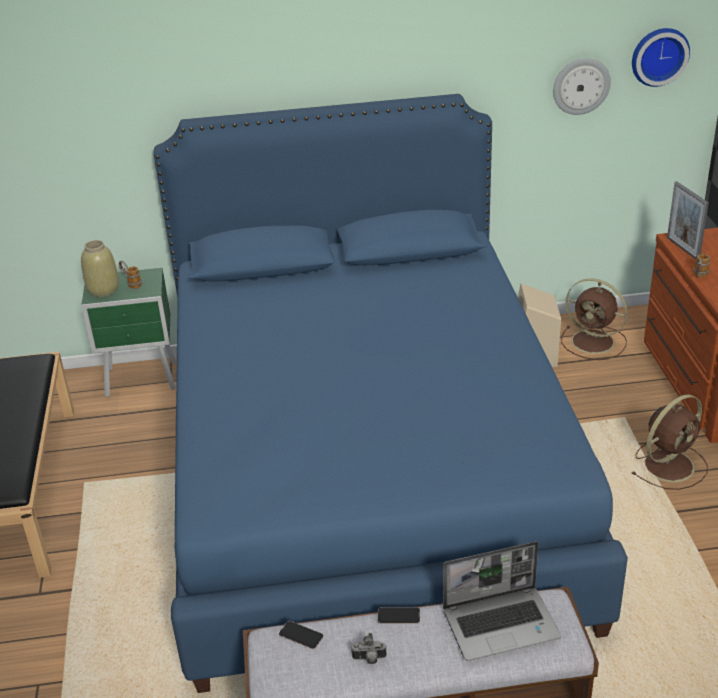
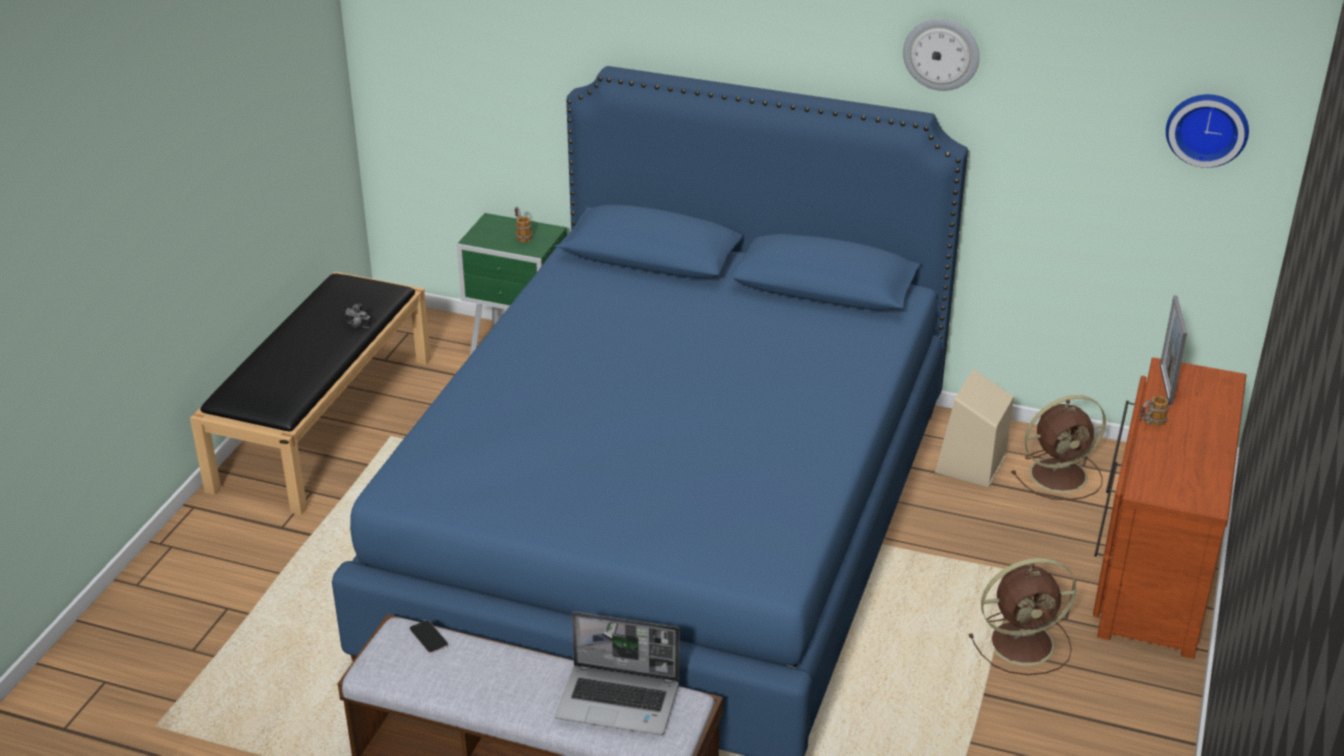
camera: 25 degrees right, 0 degrees up
beige vase [81,240,119,297] -> none
camera [351,633,387,664] -> camera moved to [345,304,371,328]
phone [378,607,420,624] -> none
wall clock [553,58,611,115] -> wall clock moved to [903,19,980,91]
brown fan [561,278,628,360] -> brown fan turned 75 degrees counterclockwise [1012,395,1106,500]

